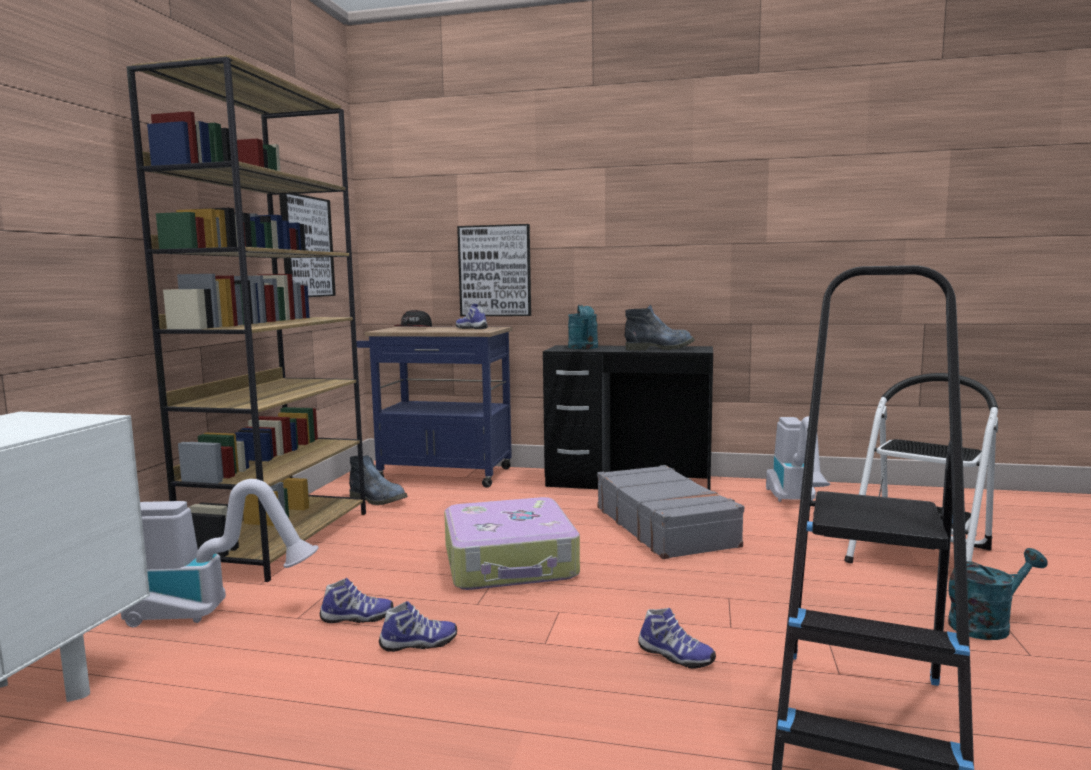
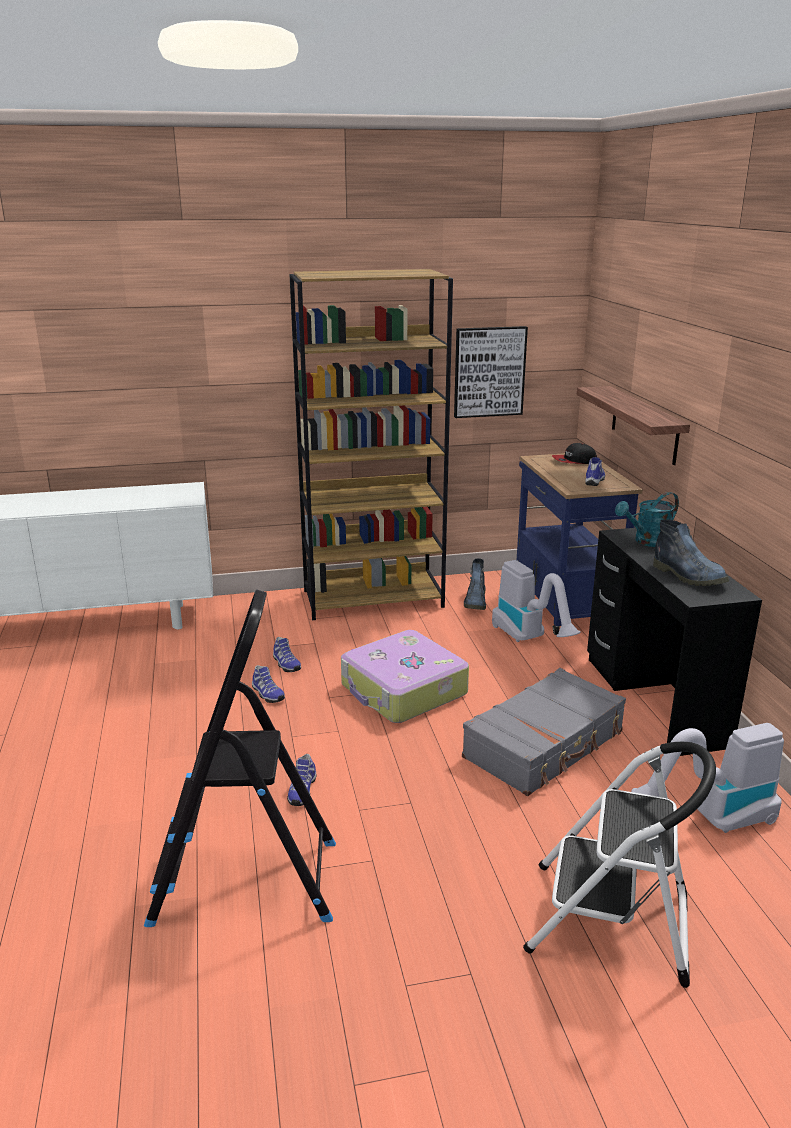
camera: 65 degrees right, 15 degrees up
vacuum cleaner [121,479,318,627] -> vacuum cleaner moved to [492,560,581,642]
picture [457,224,531,316] -> shelf [577,386,690,465]
turquoise watering can [948,548,1048,640] -> none

